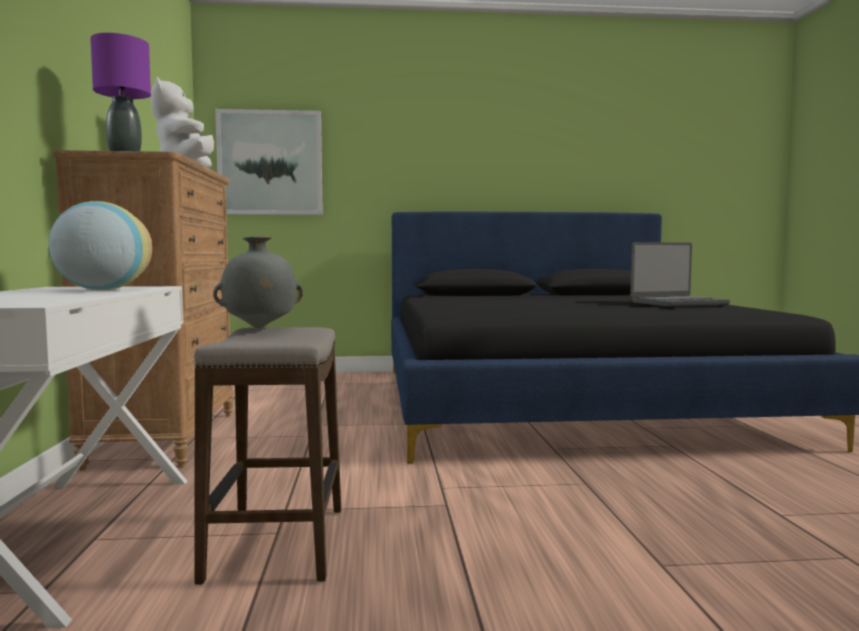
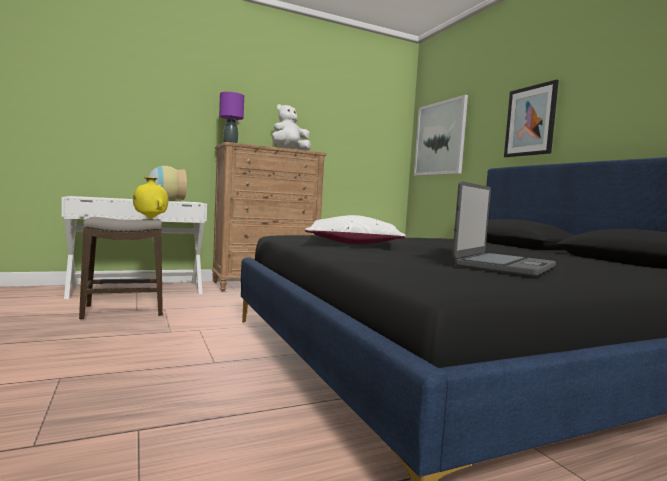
camera: 70 degrees right, 0 degrees up
grey vase [213,236,303,328] -> yellow vase [133,177,168,219]
laptop [630,242,730,306] -> laptop turned 105 degrees counterclockwise [452,181,556,276]
none -> white pillow [305,215,405,244]
none -> picture [504,79,559,157]

